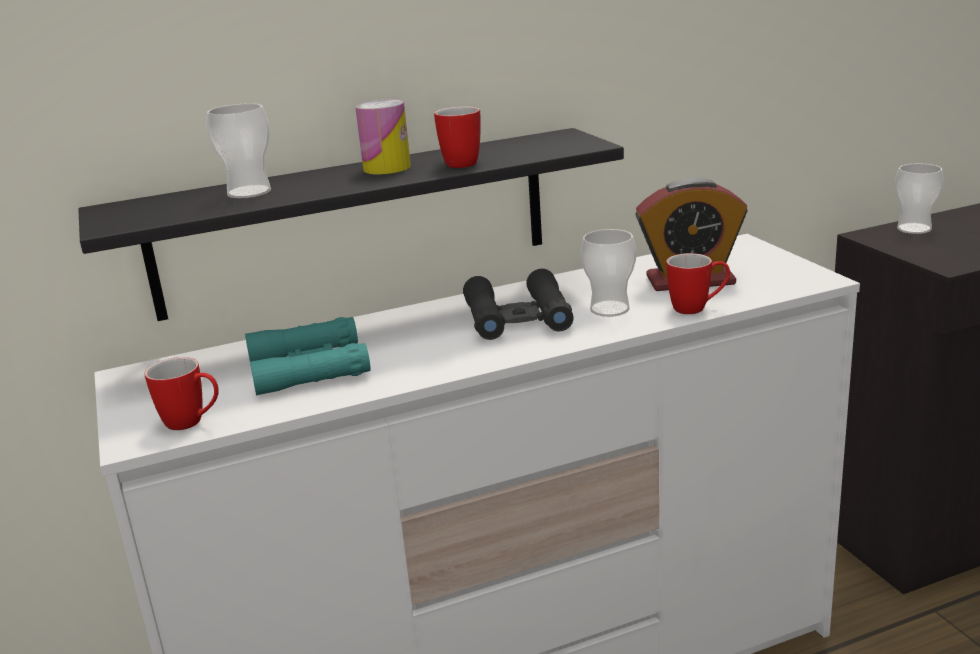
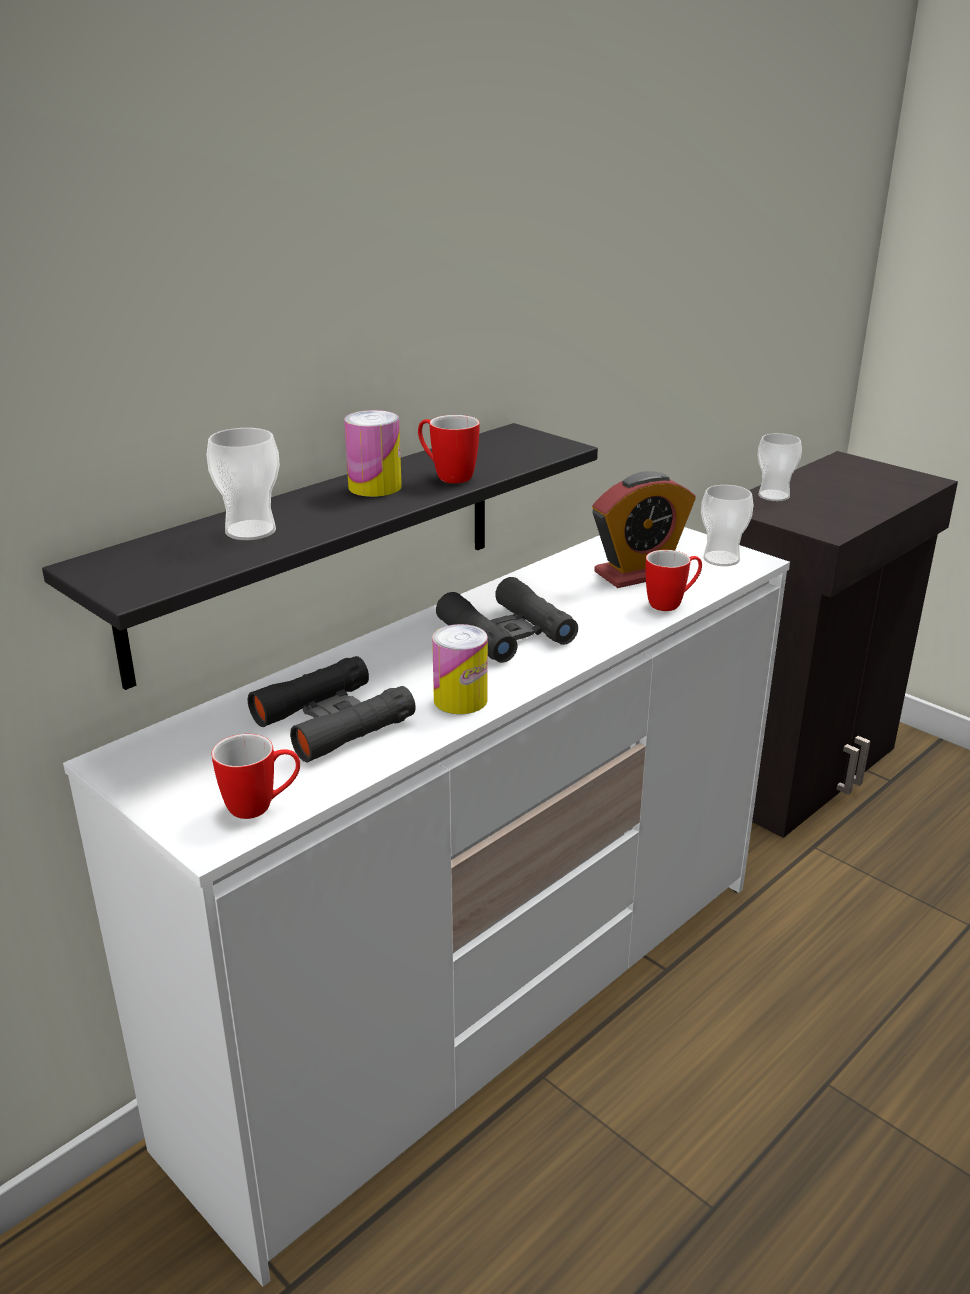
camera: 25 degrees left, 5 degrees up
turquoise binoculars [245,317,370,395] -> black binoculars [248,656,416,762]
cup [581,229,636,317] -> cup moved to [701,485,753,566]
none -> can [432,624,488,714]

